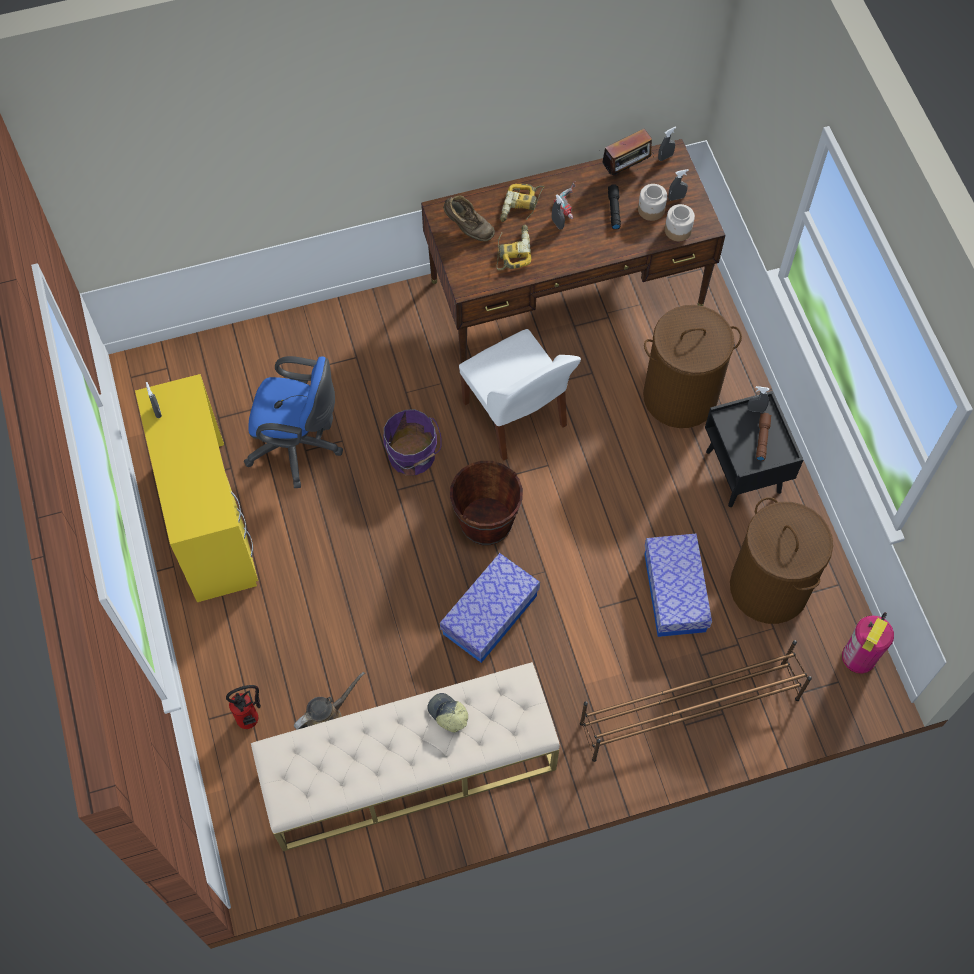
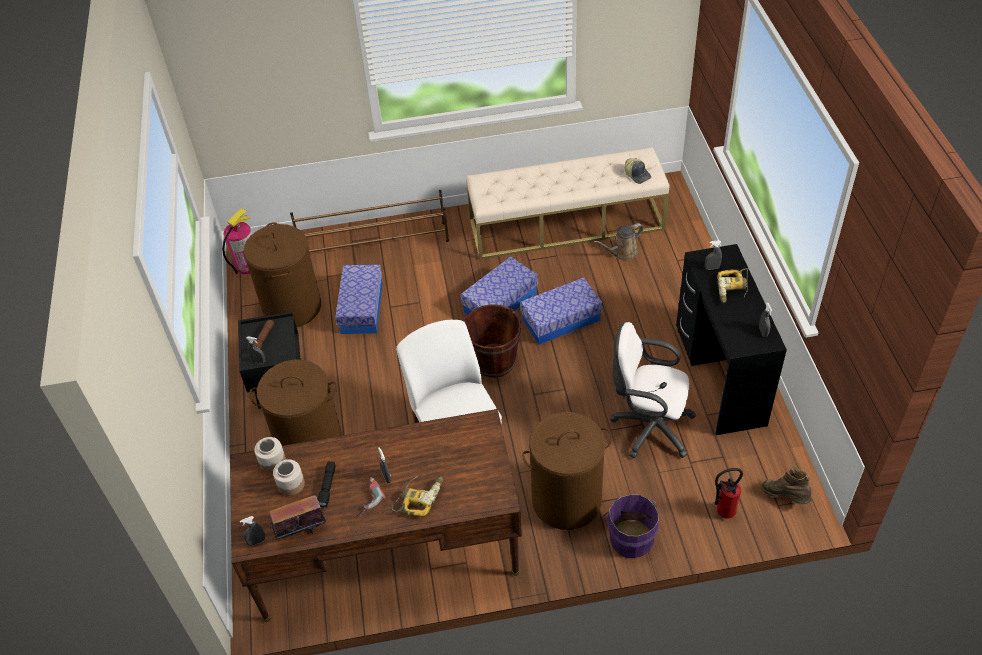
camera: 170 degrees left, 15 degrees down
yellow desk [135,374,258,602] -> black desk [676,244,787,435]
fire extinguisher [226,685,261,729] -> fire extinguisher moved to [715,468,743,519]
blue office chair [244,356,343,488] -> white office chair [610,322,696,458]
purple bucket [383,409,442,476] -> purple bucket moved to [603,494,659,558]
cap [427,693,468,733] -> cap moved to [624,158,651,184]
brown boot [444,195,495,242] -> brown boot moved to [761,466,811,504]
power drill [496,225,531,270] -> power drill moved to [717,268,748,303]
grey spray bottle [668,169,689,201] -> grey spray bottle moved to [705,240,722,270]
none -> storage box [520,278,603,345]
none -> brown laundry basket [522,412,612,530]

